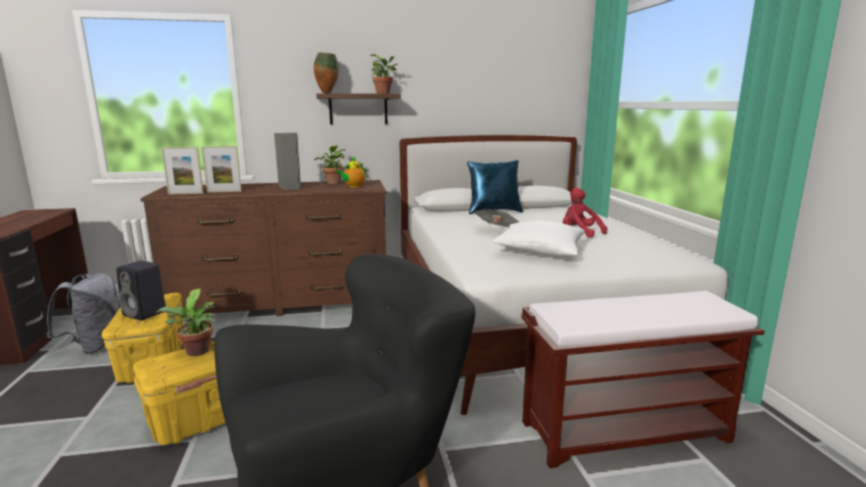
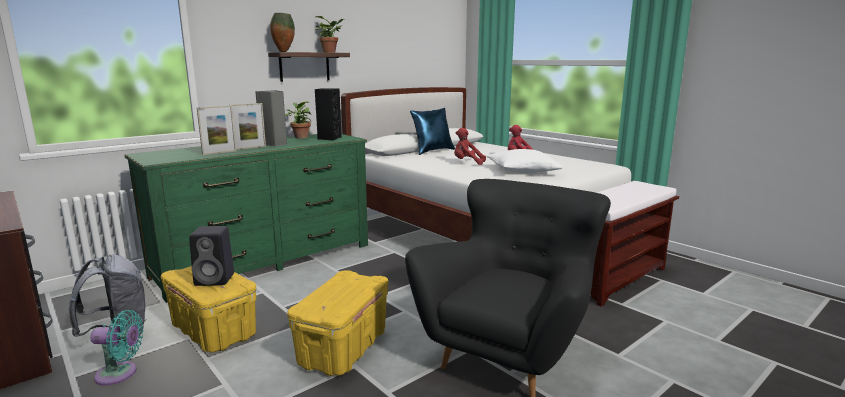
camera: 30 degrees left, 0 degrees up
brown dresser [140,180,386,316] -> green dresser [124,134,368,303]
potted plant [156,288,216,356] -> none
picture frame [161,147,203,195] -> picture frame moved to [231,103,266,150]
teapot [335,157,366,187] -> black speaker [315,88,342,141]
newspaper [474,209,519,227] -> red plush toy [454,128,486,165]
none -> turquoise fan [91,310,143,386]

